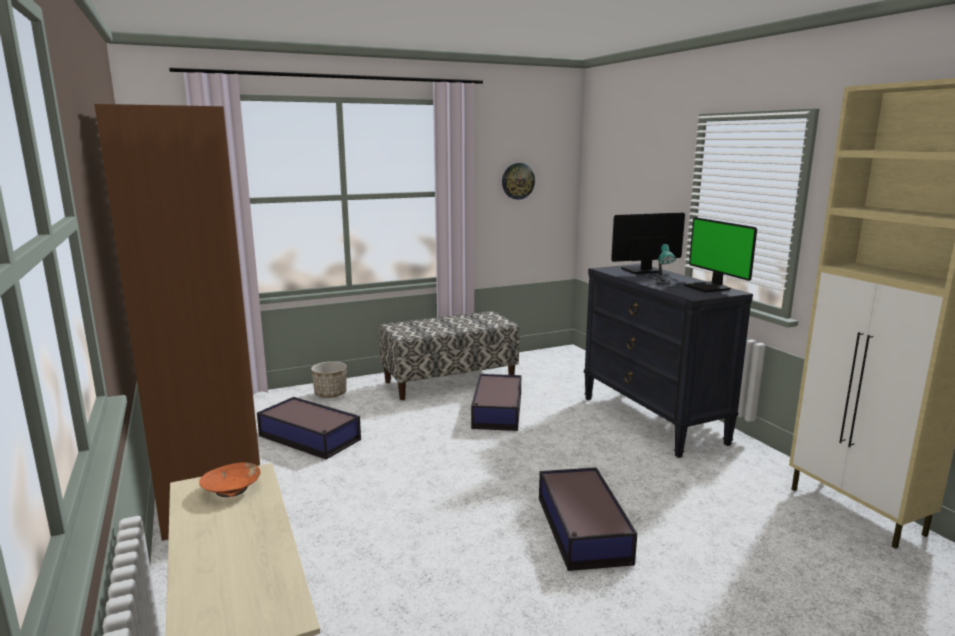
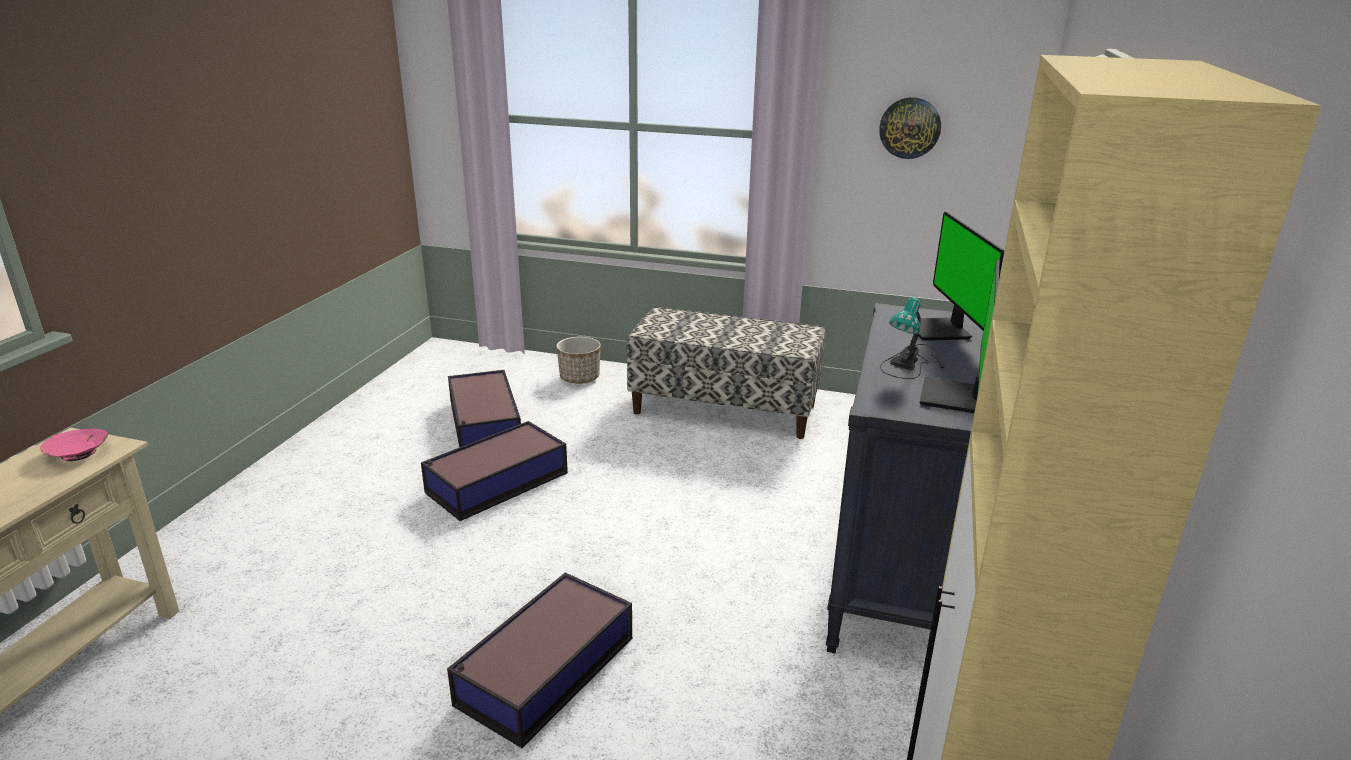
camera: 40 degrees right, 10 degrees up
brown wardrobe [94,104,260,541] -> none
orange bowl [199,462,261,497] -> pink bowl [40,429,108,461]
storage box [471,374,521,431] -> storage box moved to [421,421,568,521]
monitor [611,213,685,274] -> monitor turned 120 degrees counterclockwise [918,212,1004,341]

